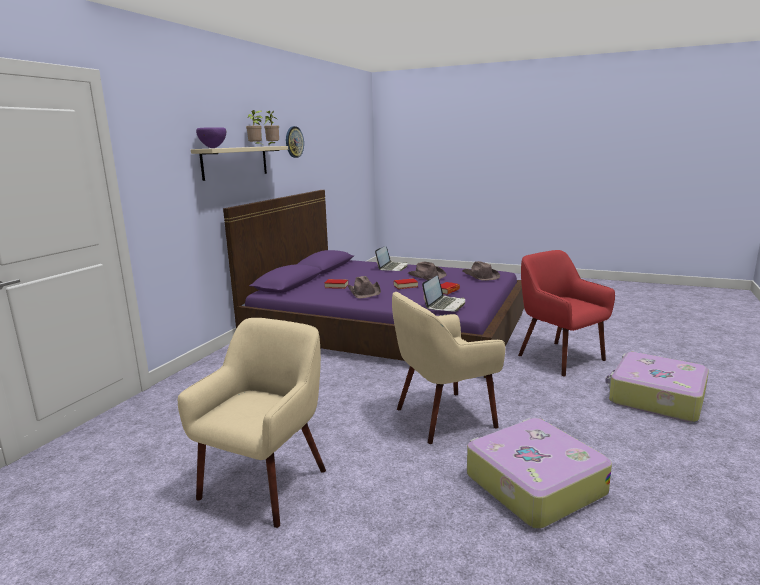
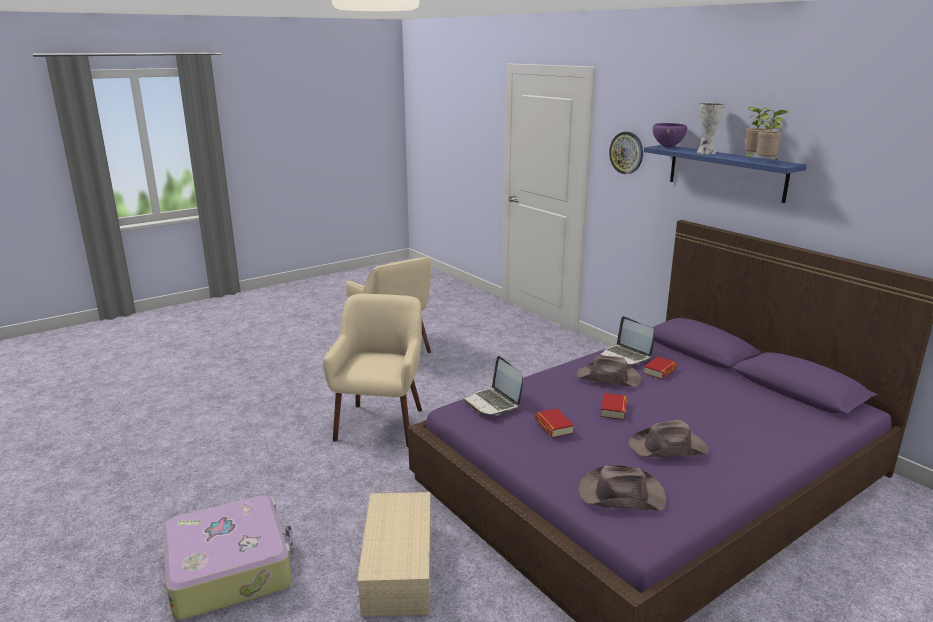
camera: 120 degrees right, 5 degrees up
beige shelf [191,146,288,181] -> blue shelf [644,145,807,203]
wall clock [286,126,304,158] -> wall clock moved to [609,132,643,174]
laptop [375,246,408,271] -> laptop moved to [600,316,654,365]
suitcase [467,418,612,529] -> none
red armchair [518,250,615,376] -> beige storage box [357,492,431,617]
none -> vase [697,103,725,154]

